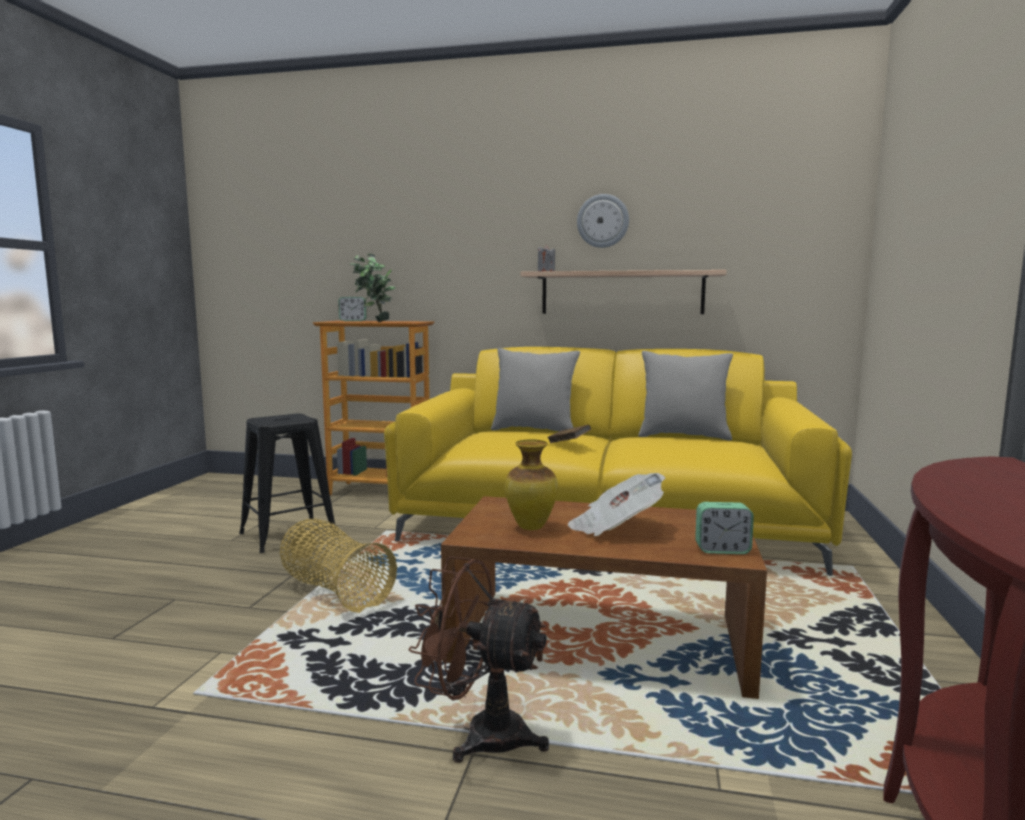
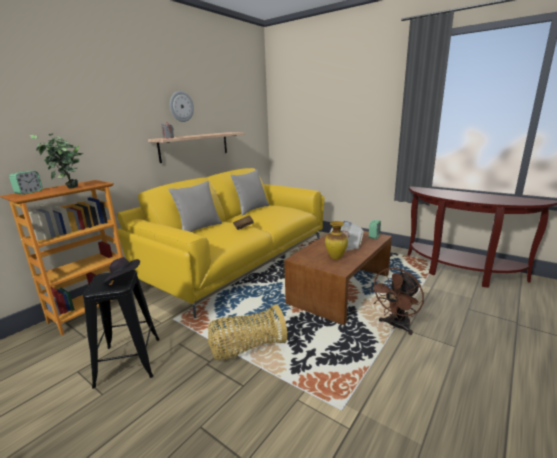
camera: 65 degrees left, 10 degrees up
none -> black hat [102,257,140,284]

